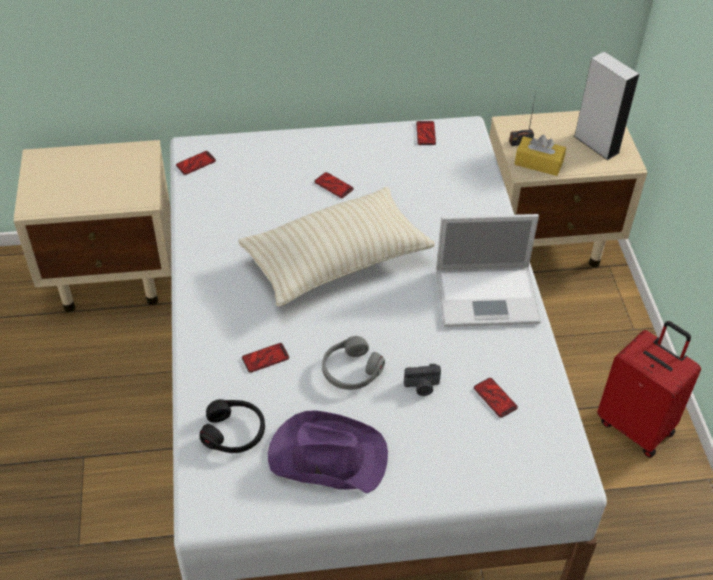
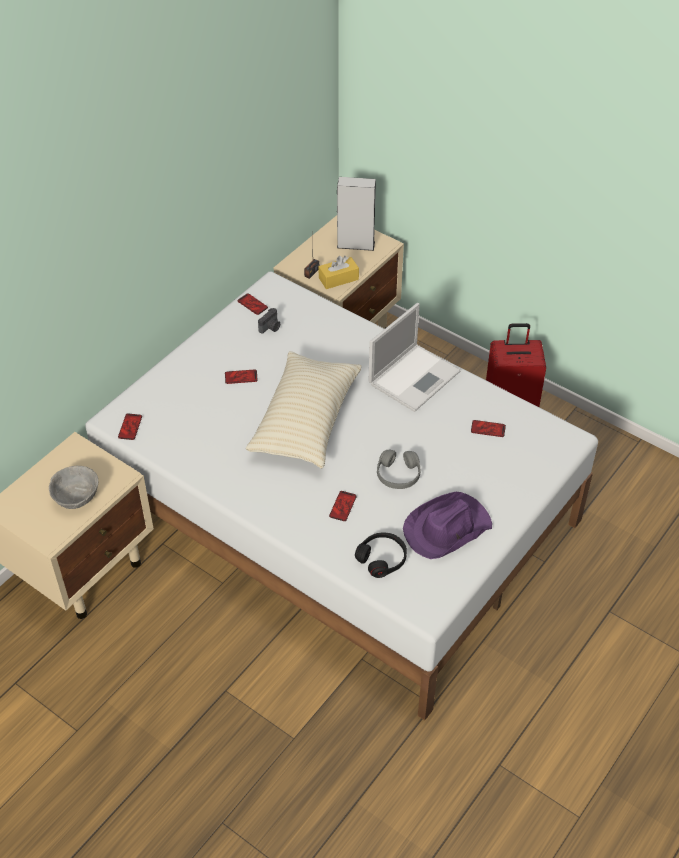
camera: 45 degrees left, 0 degrees up
camera [404,364,441,396] -> camera moved to [258,308,280,334]
none -> grey bowl [49,466,99,509]

